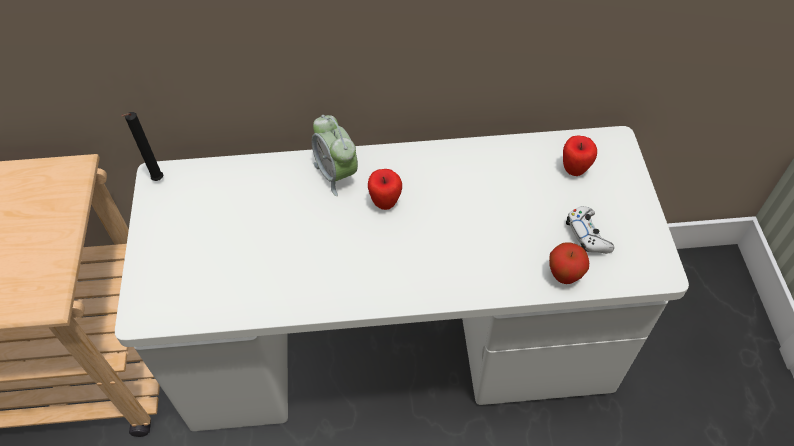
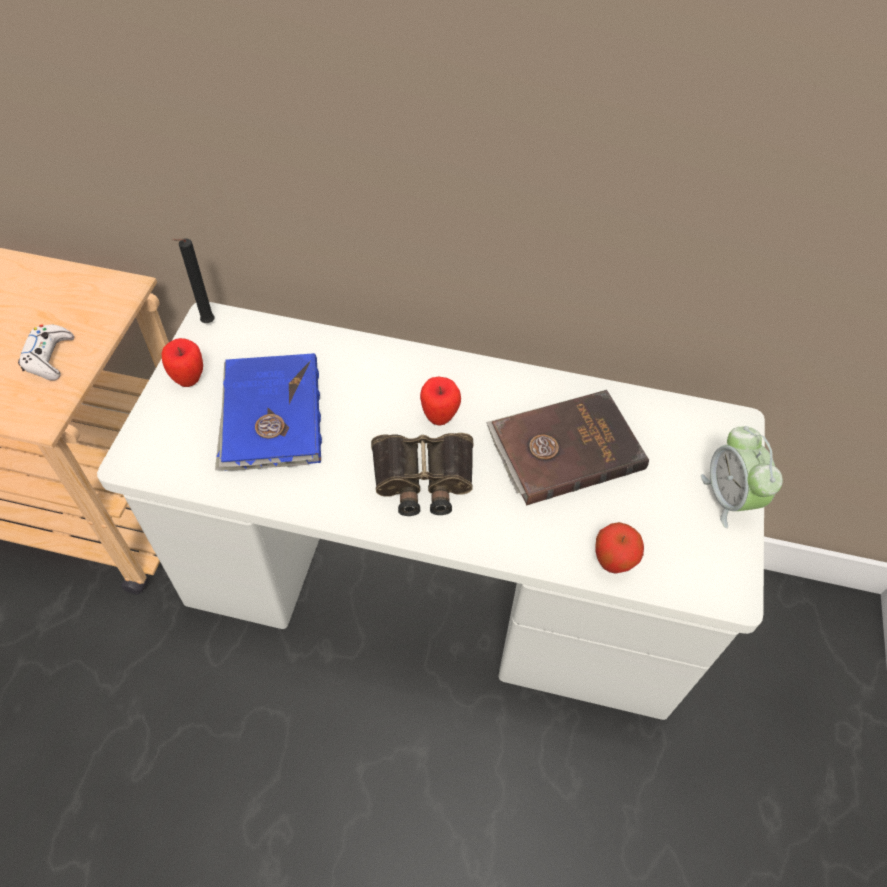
camera: 15 degrees right, 0 degrees up
alarm clock [312,115,358,196] -> alarm clock moved to [701,426,783,528]
apple [563,135,597,176] -> apple moved to [162,338,203,387]
white game controller [566,206,614,254] -> white game controller moved to [18,325,74,381]
none -> blue book [215,353,322,471]
none -> binoculars [371,433,474,516]
none -> brown book [486,390,649,505]

